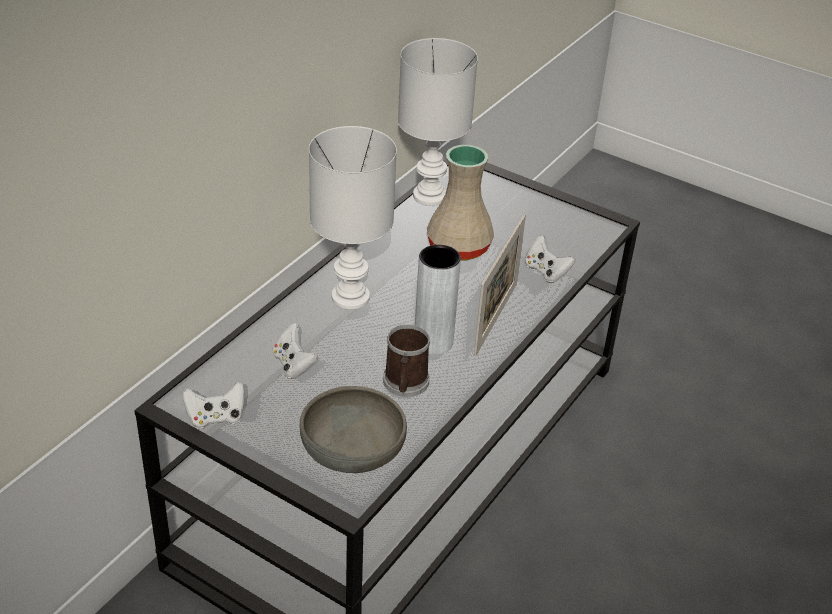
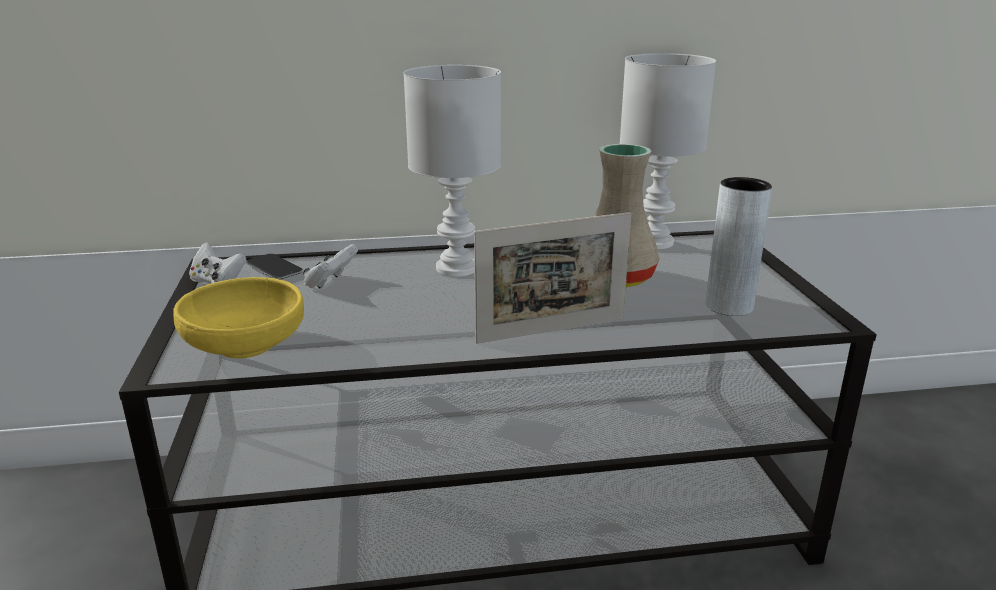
camera: 50 degrees right, 15 degrees down
grey bowl [300,386,407,473] -> yellow bowl [173,277,304,358]
mug [383,325,430,397] -> none
grey vase [415,244,461,355] -> grey vase moved to [706,177,772,316]
white game controller [525,235,575,283] -> none
none -> phone [246,254,303,279]

